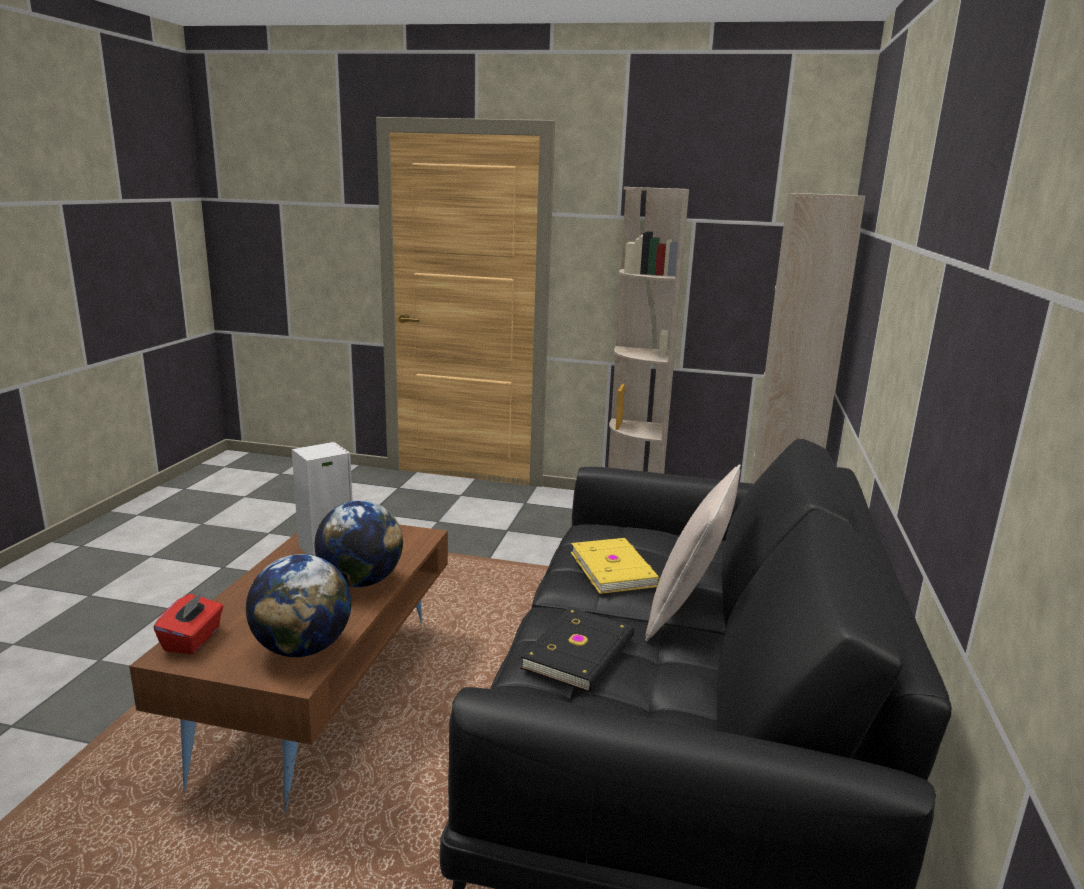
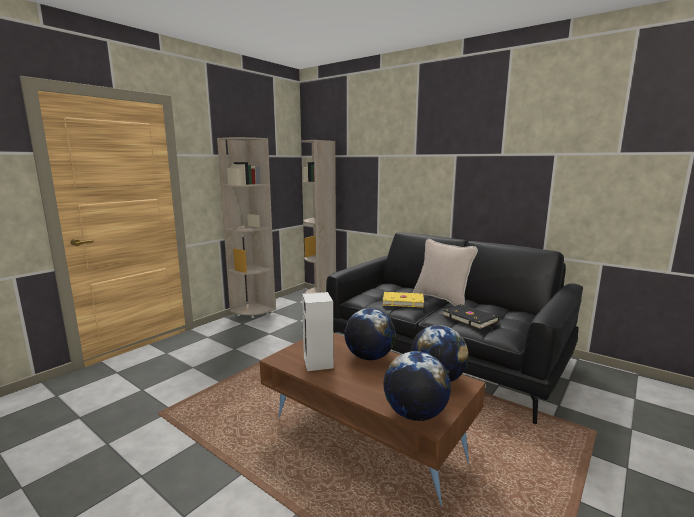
camera: 65 degrees left, 5 degrees down
red tissue box [154,592,224,654] -> globe [384,351,451,421]

